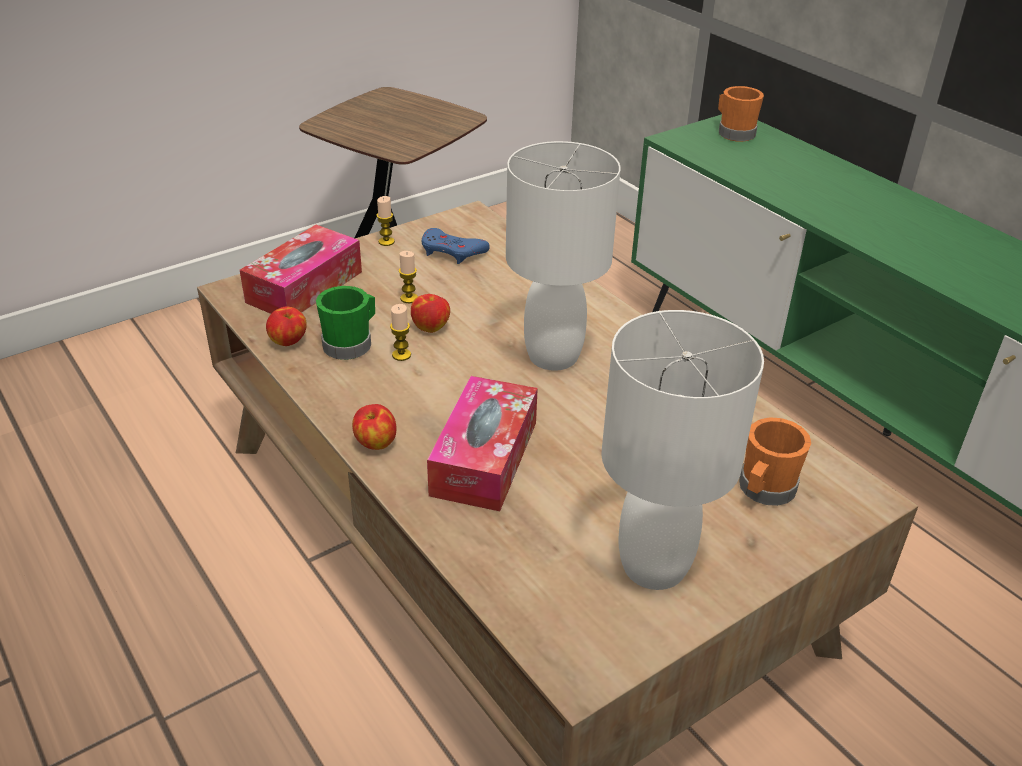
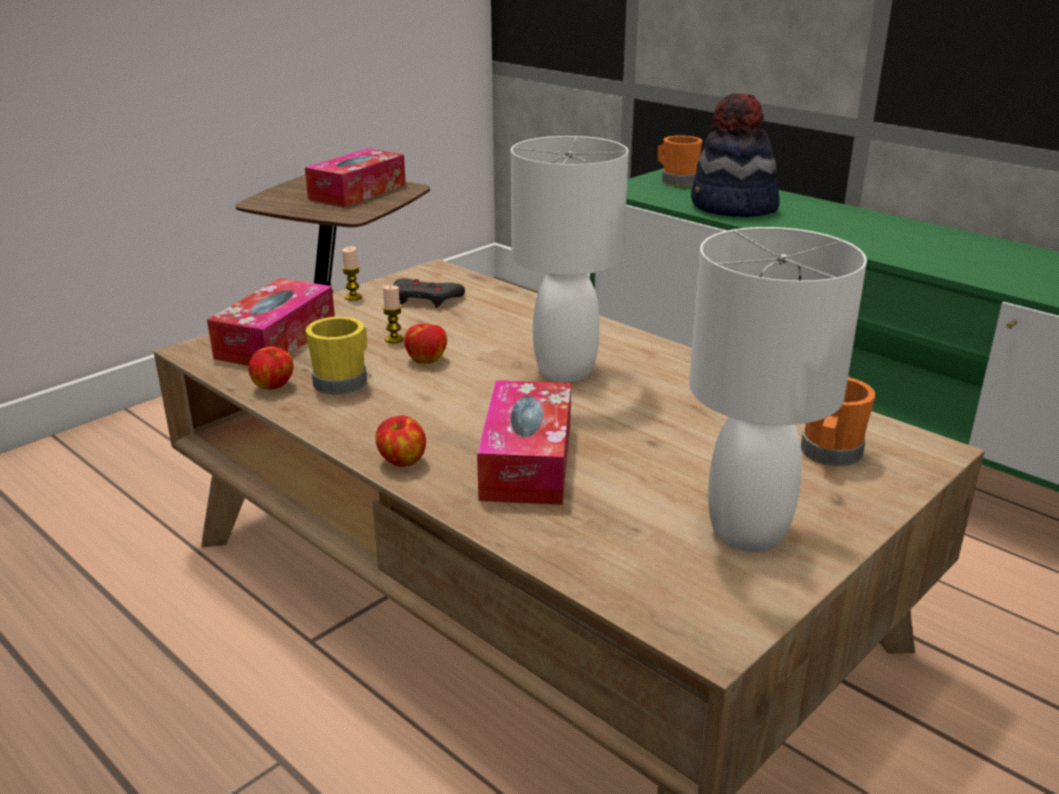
camera: 10 degrees left, 10 degrees down
green mug [316,286,375,360] -> yellow mug [306,317,367,396]
candle [390,304,411,361] -> none
blue game controller [422,228,490,264] -> grey game controller [393,278,465,308]
none -> tissue box [305,148,406,207]
none -> hat [691,93,780,217]

